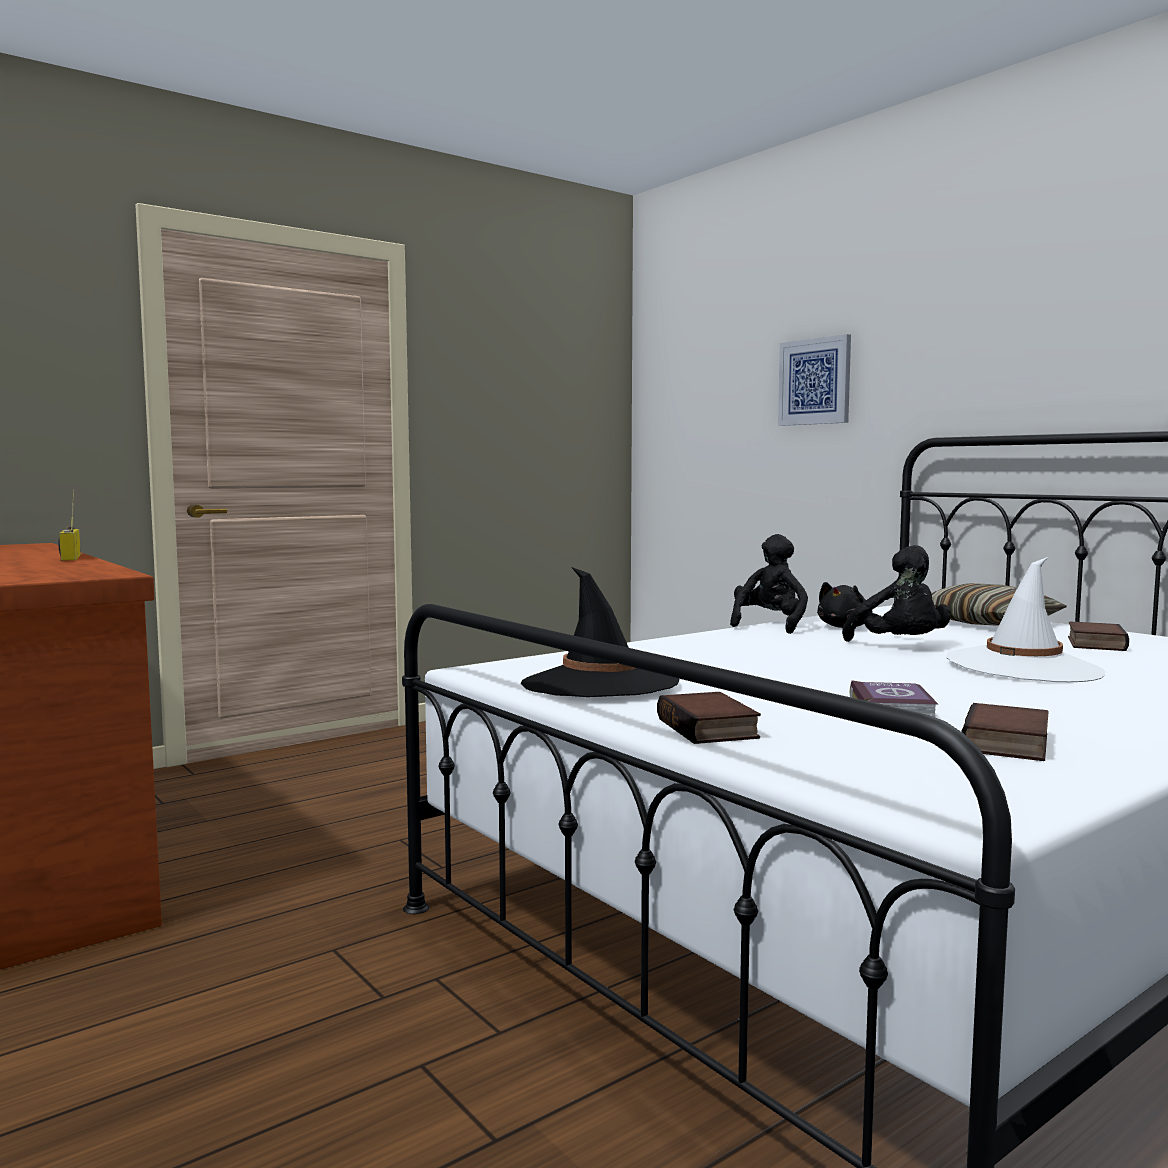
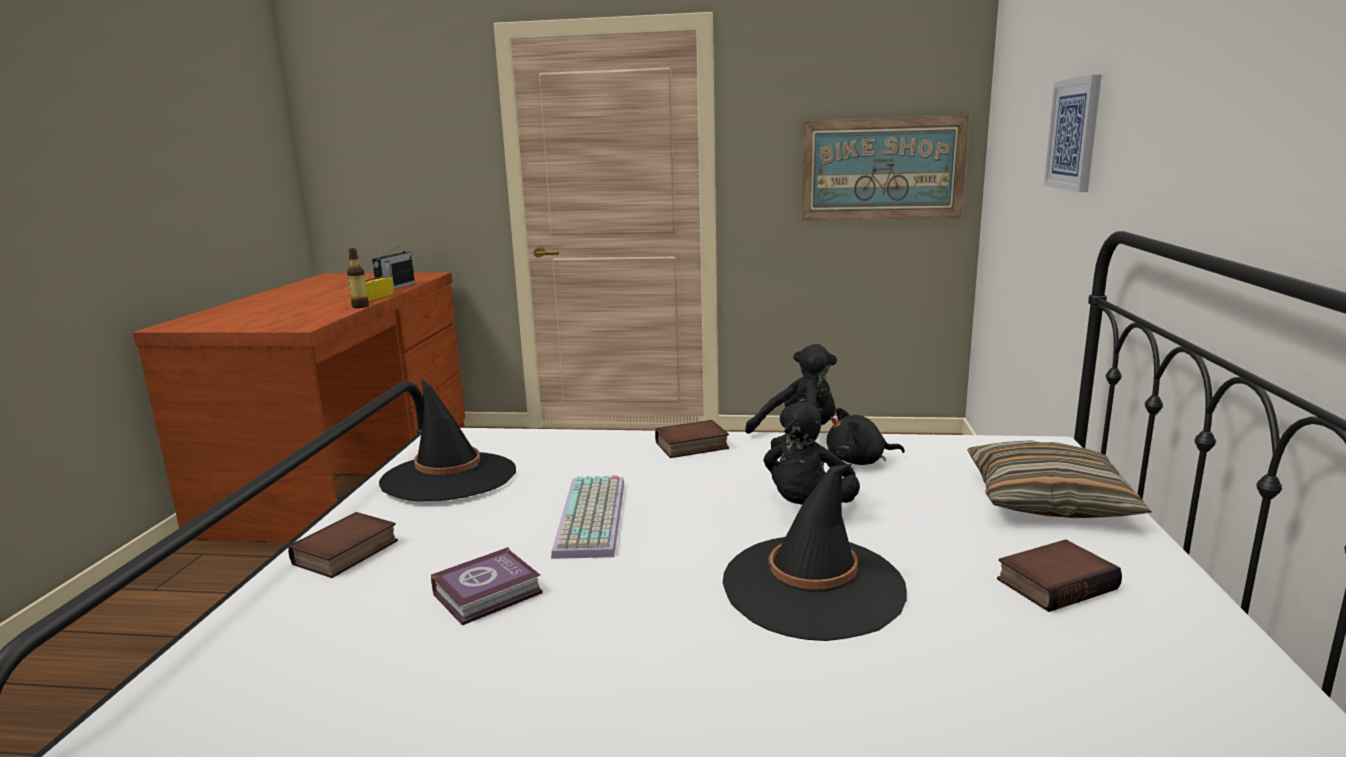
camera: 45 degrees right, 10 degrees up
white hat [946,557,1105,682] -> black hat [723,464,907,641]
book [961,703,1049,761] -> book moved to [655,420,729,458]
none -> bottle [347,248,369,308]
none -> radio [372,244,415,289]
none -> keyboard [551,475,624,559]
none -> picture [802,115,969,221]

